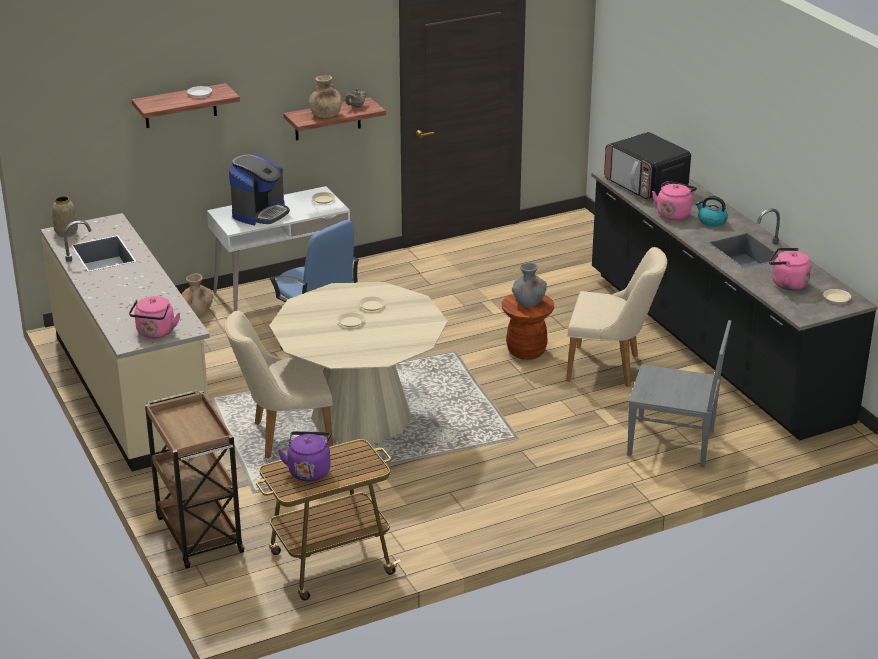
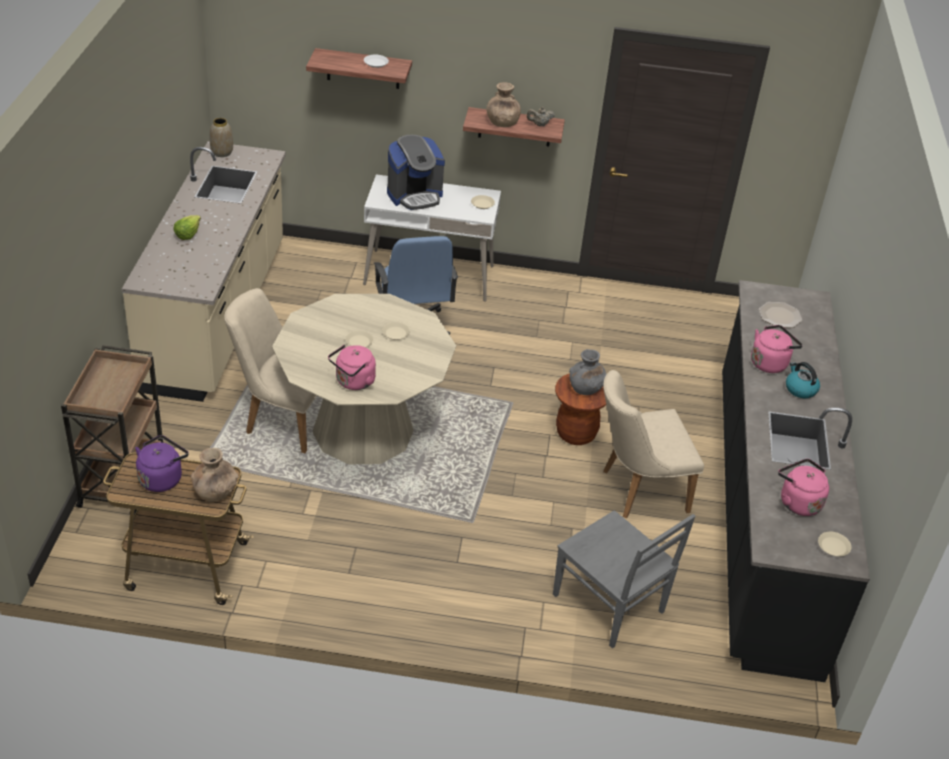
camera: 30 degrees right, 10 degrees up
pink kettle [129,296,180,338] -> pink kettle moved to [328,345,376,390]
brown vase [182,274,213,316] -> brown vase moved to [191,448,239,502]
beige chair [566,247,667,387] -> beige chair turned 120 degrees clockwise [603,370,704,519]
microwave [604,132,691,199] -> plate [759,302,802,328]
none -> lettuce [174,215,201,240]

